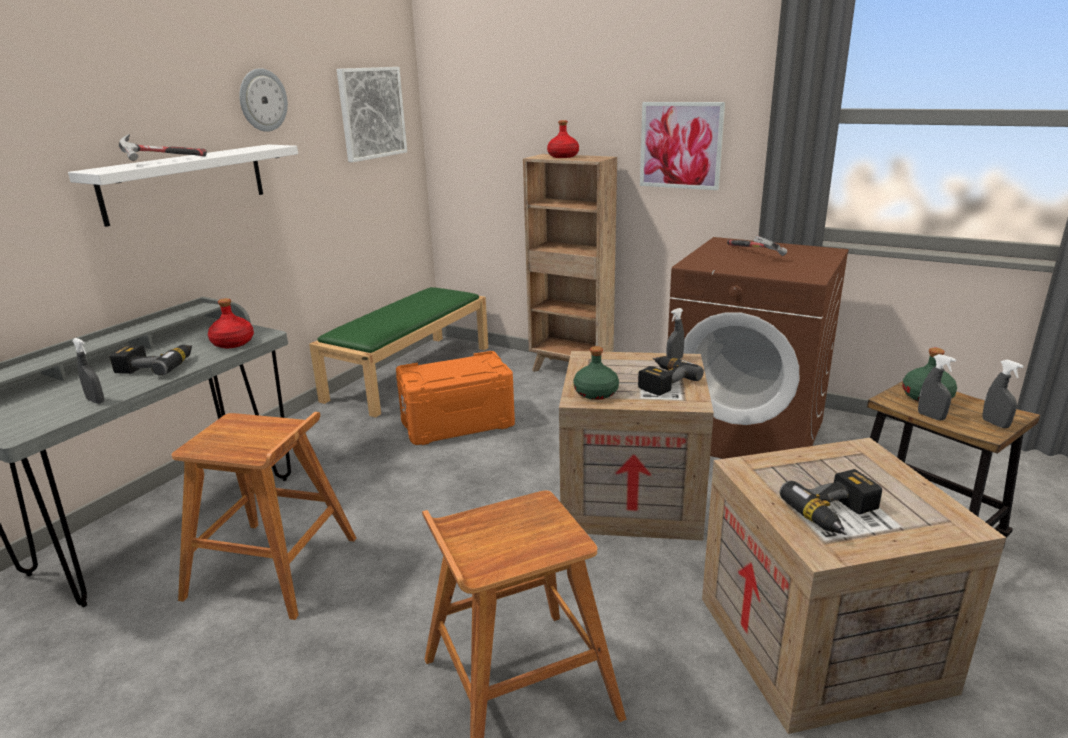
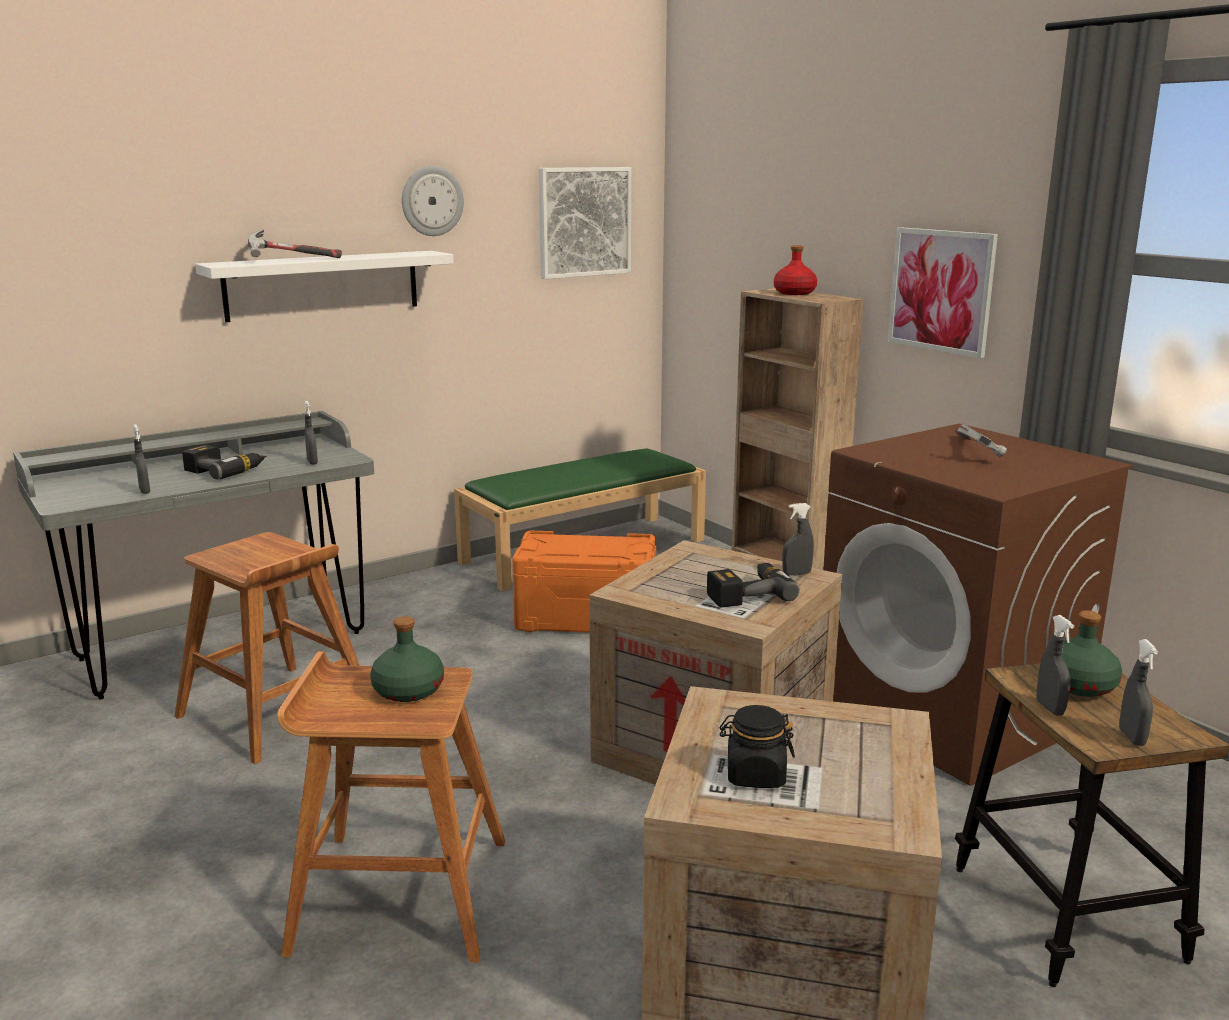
camera: 25 degrees right, 5 degrees down
red bottle [208,298,254,348] -> grey spray bottle [304,401,318,465]
green bottle [573,346,619,400] -> green bottle moved to [370,616,444,702]
power drill [780,469,882,535] -> black jar [720,705,795,788]

